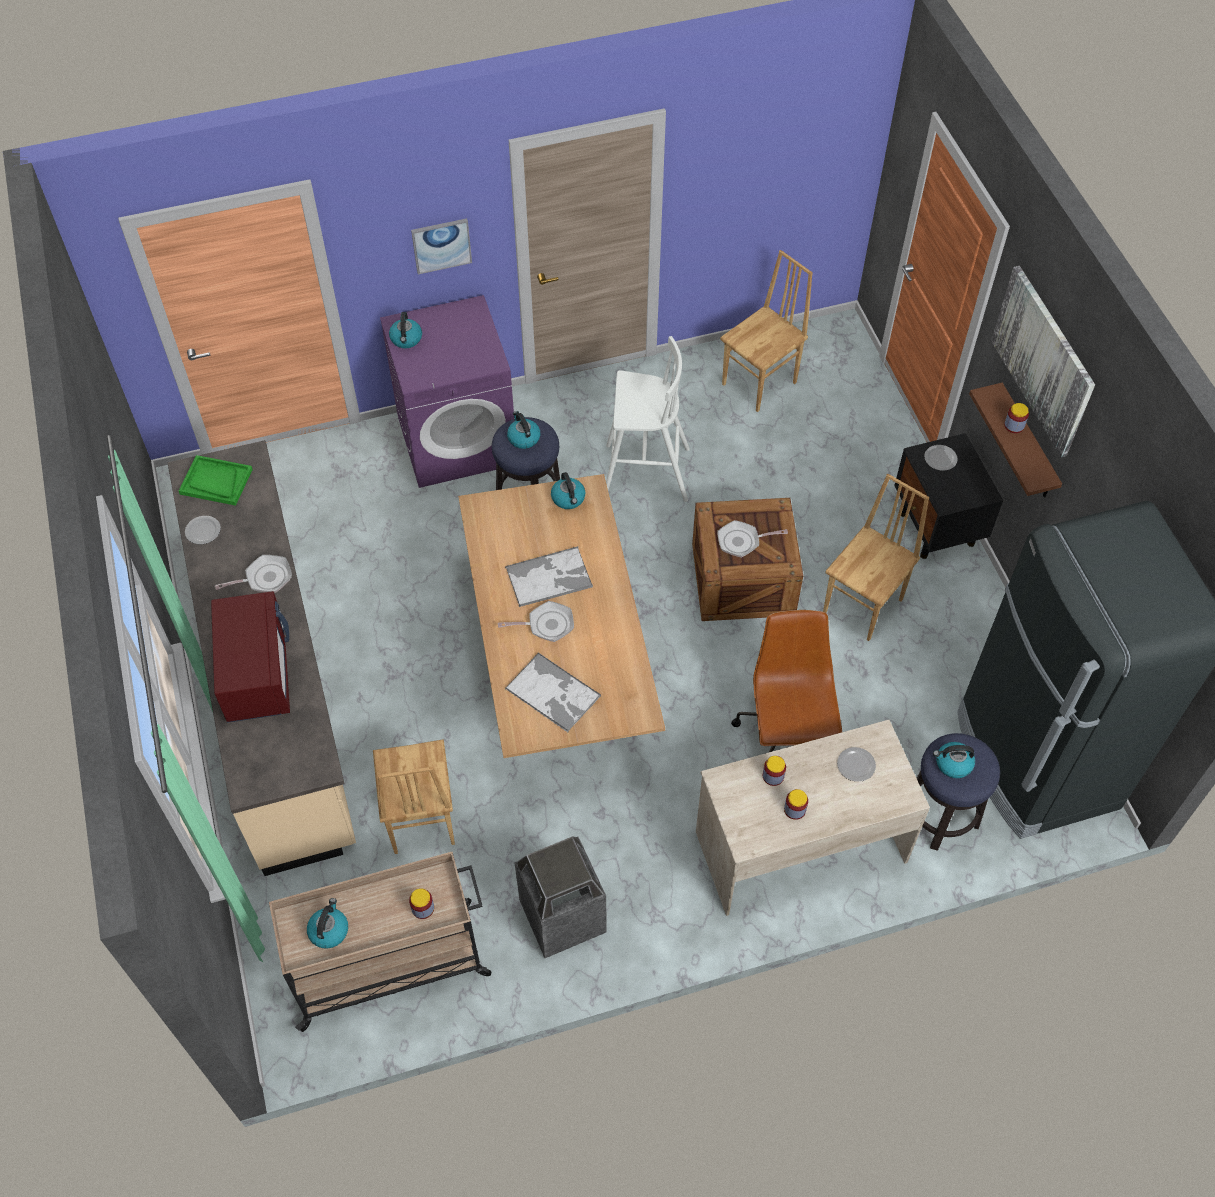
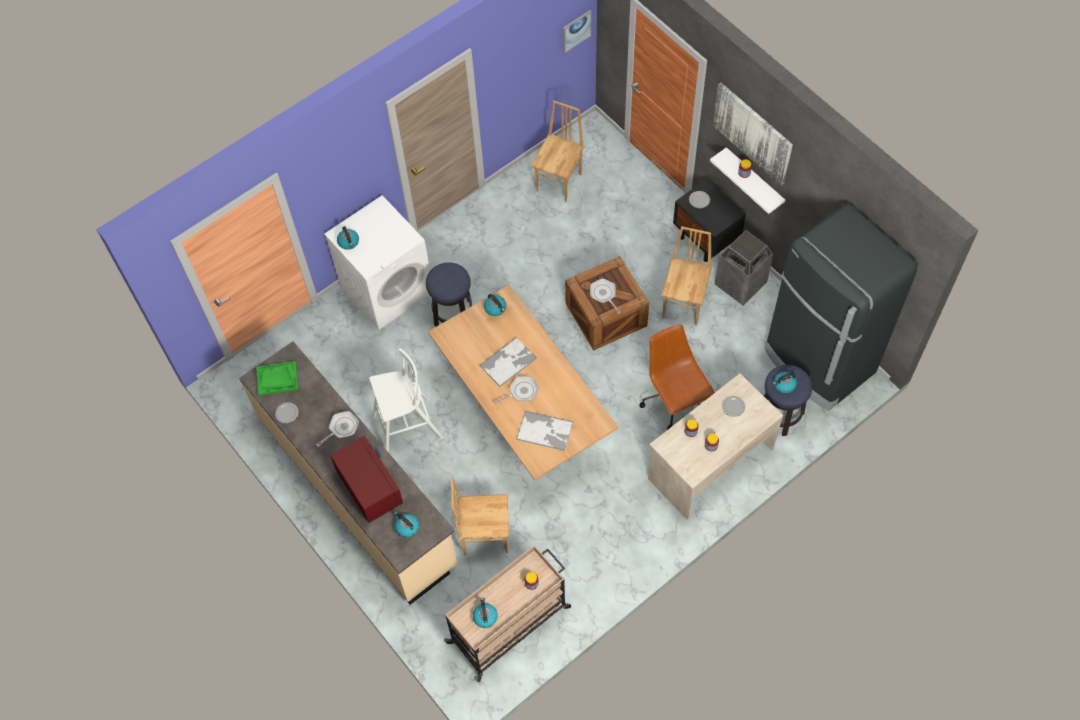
camera: 20 degrees left, 5 degrees up
brown chair [373,740,455,854] -> brown chair turned 120 degrees clockwise [451,478,509,555]
purple washing machine [380,295,514,488] -> white washing machine [324,195,430,330]
picture [411,218,472,274] -> picture moved to [563,10,592,53]
kettle [507,411,540,449] -> kettle moved to [394,512,419,538]
trash can [514,836,607,958] -> trash can moved to [715,230,773,306]
white stool [606,336,690,502] -> white stool moved to [369,348,443,453]
frying pan [718,520,788,558] -> frying pan turned 90 degrees clockwise [590,278,621,314]
brown shelf [969,383,1062,498] -> white shelf [710,147,785,214]

